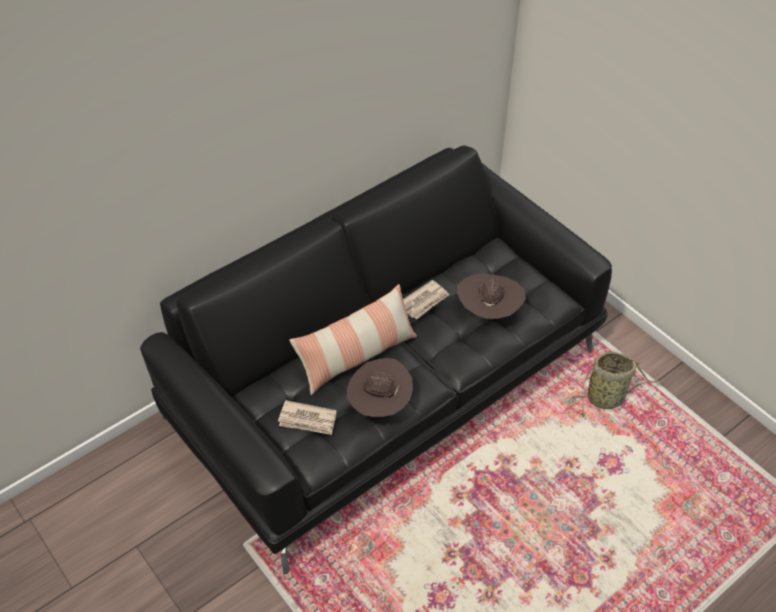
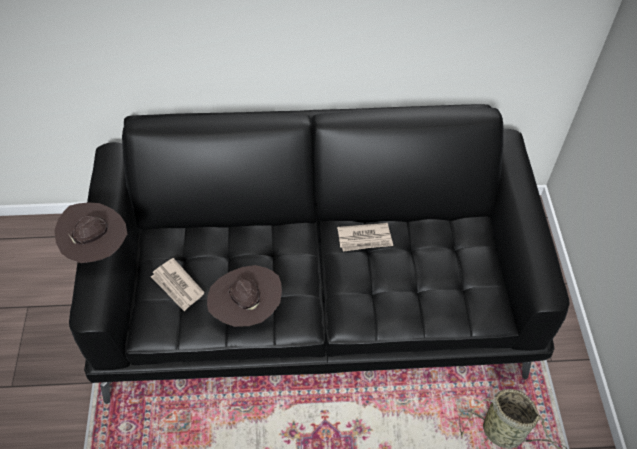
camera: 35 degrees right, 5 degrees up
pillow [290,284,417,395] -> none
brown hat [457,274,526,319] -> brown hat moved to [54,202,127,263]

